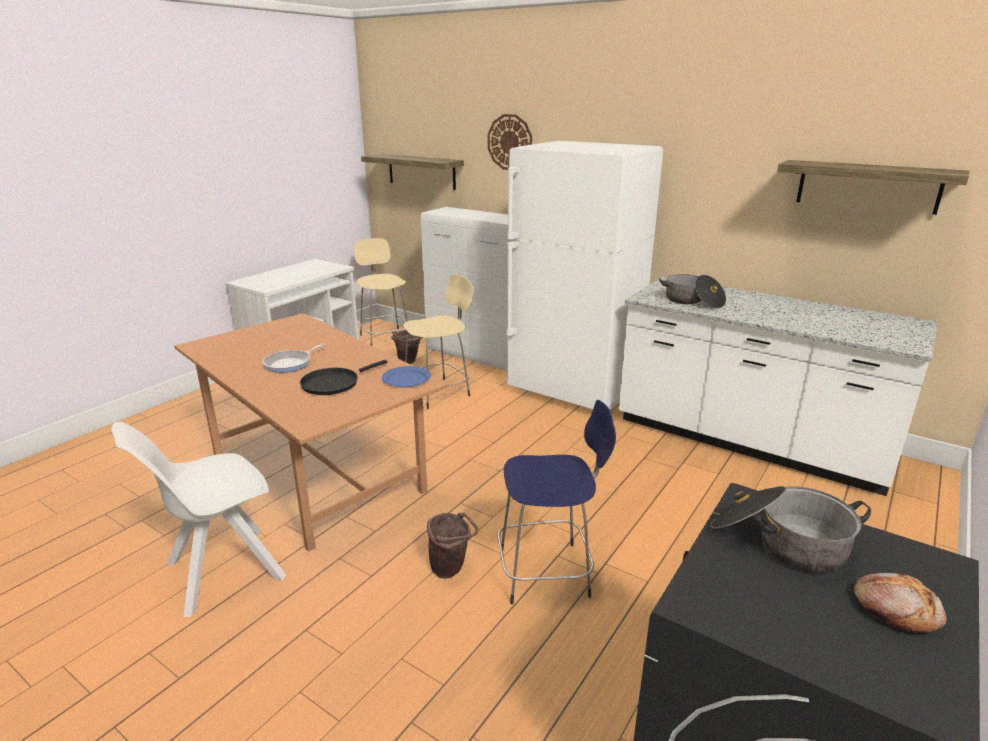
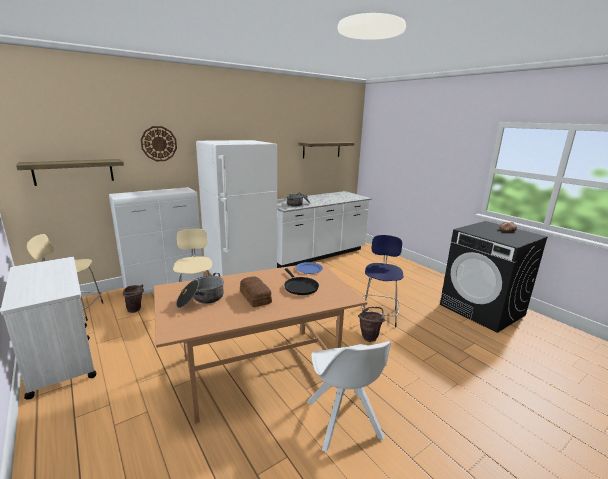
camera: 70 degrees left, 5 degrees down
frying pan [262,344,325,373] -> bread [240,276,272,307]
cooking pot [711,486,871,573] -> cooking pot moved to [176,273,224,308]

